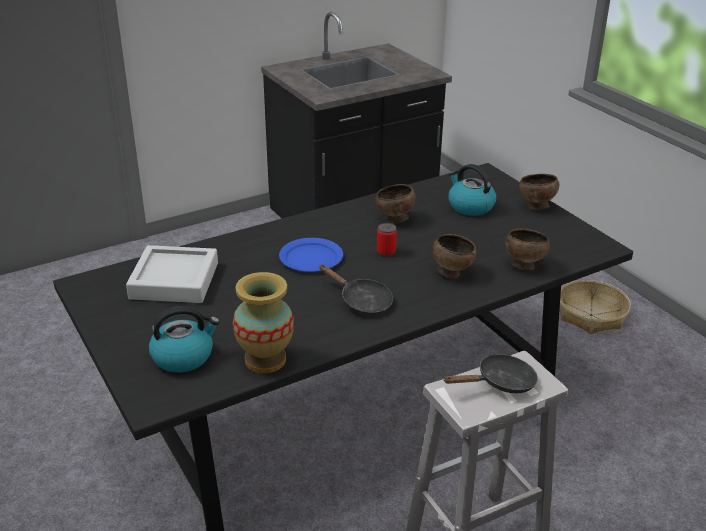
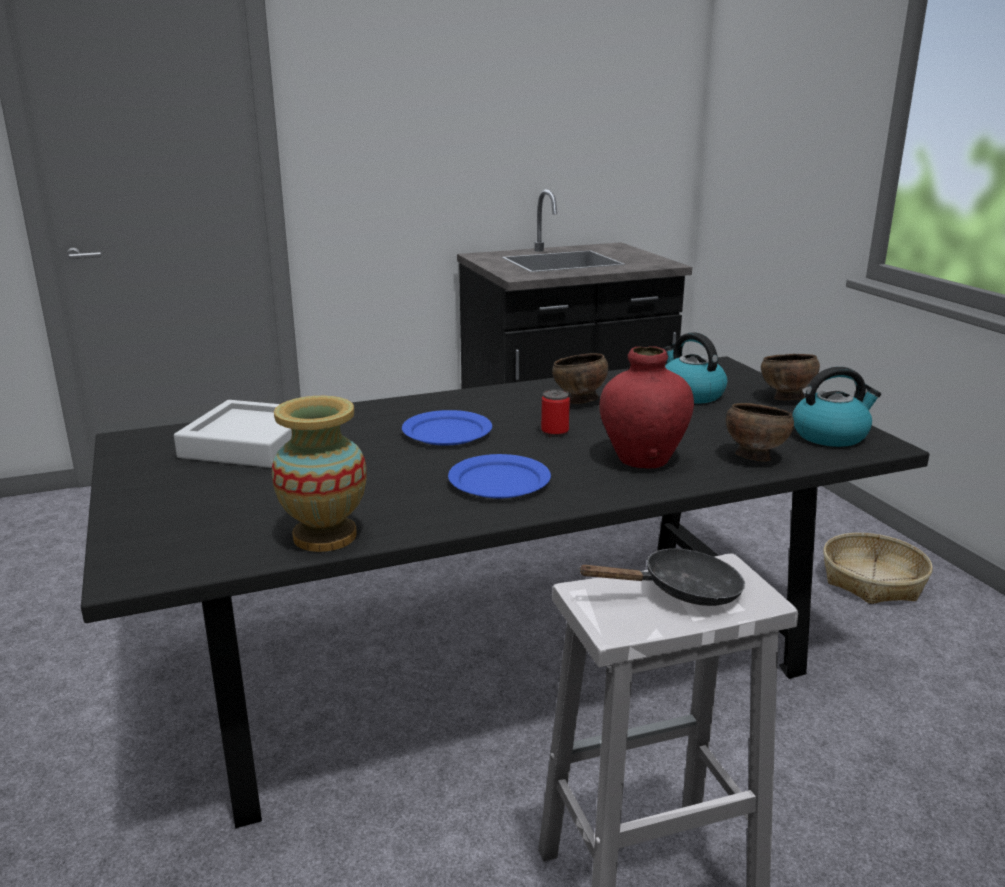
camera: 10 degrees right, 10 degrees down
kettle [149,306,220,372] -> kettle moved to [792,367,881,447]
black frying pan [320,264,393,315] -> blue plate [448,454,551,499]
brown bowl [433,234,477,278] -> red vase [600,346,694,468]

